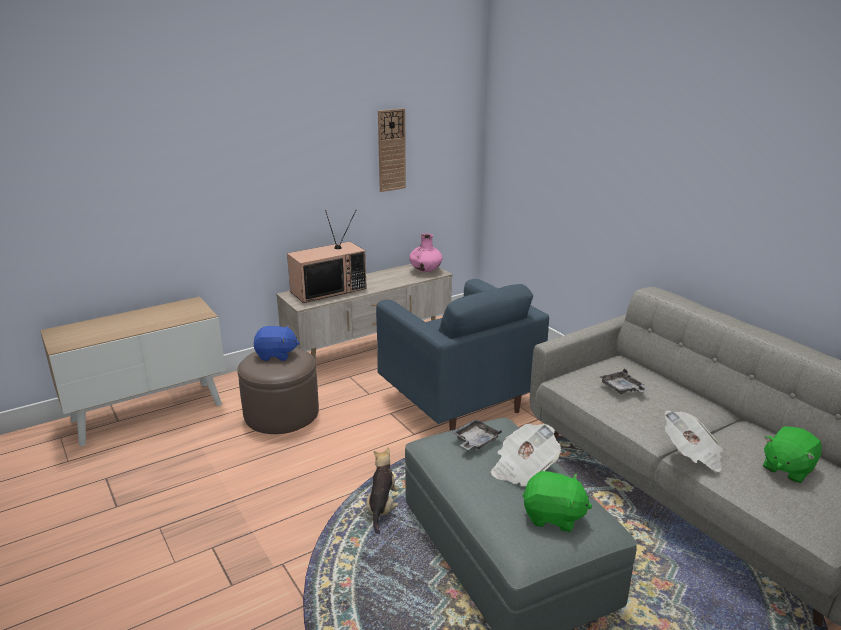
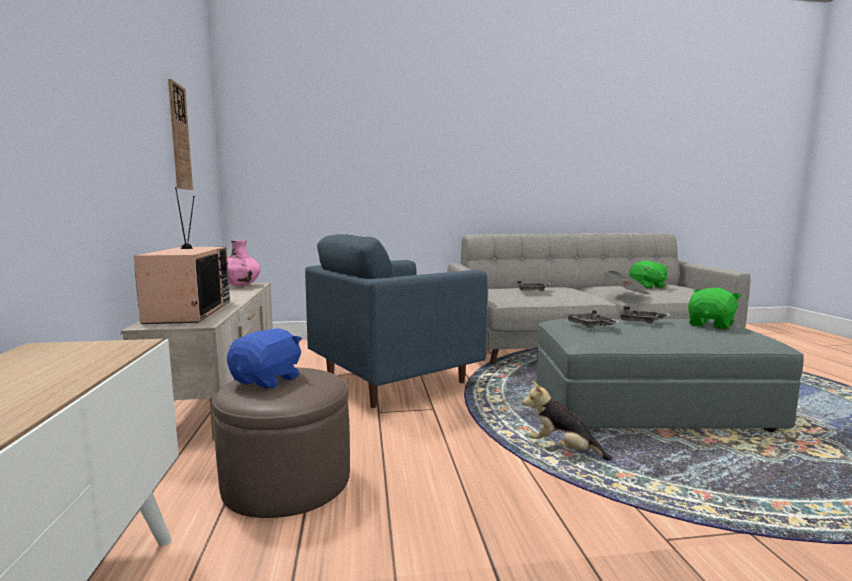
camera: 65 degrees left, 15 degrees down
blue armchair [376,279,549,431] -> blue armchair turned 150 degrees clockwise [305,234,488,408]
newspaper [491,424,561,487] -> grey tray [618,306,670,324]

